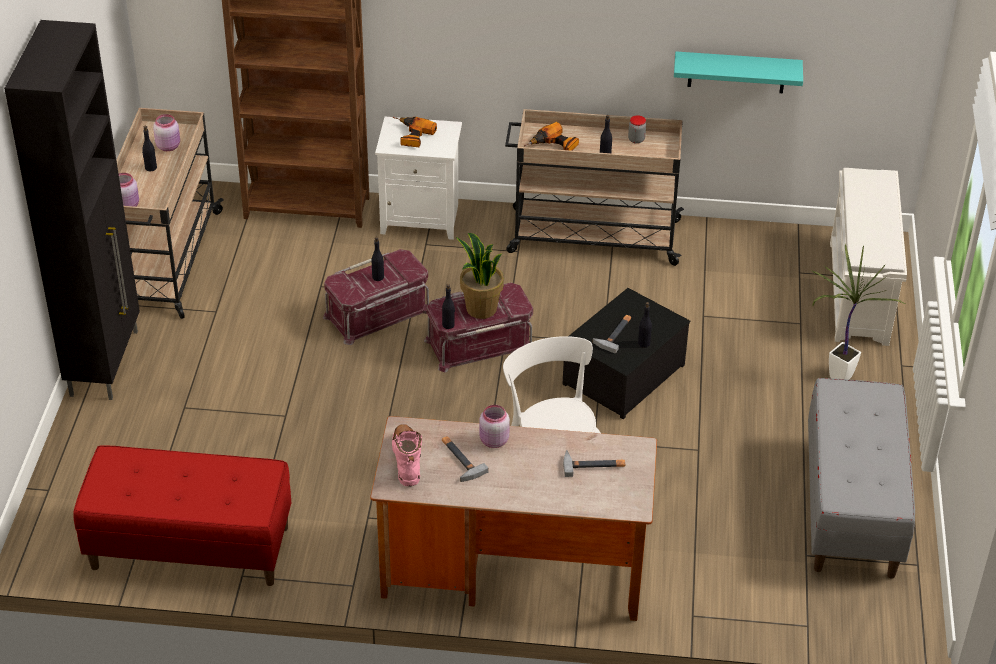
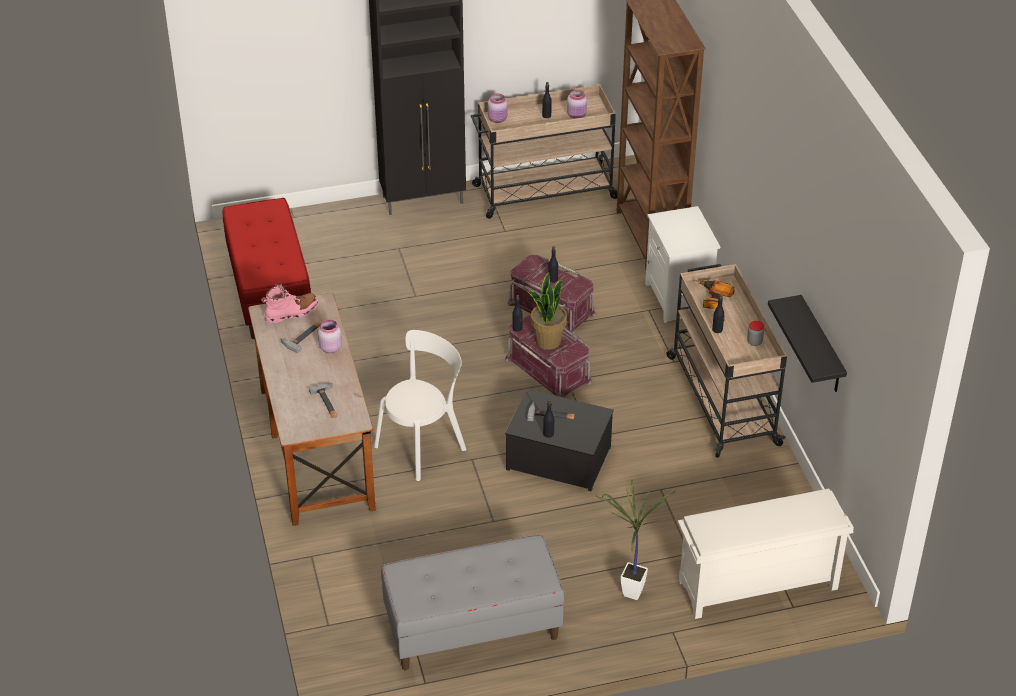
camera: 70 degrees right, 0 degrees up
power drill [393,117,437,147] -> none
turquoise shelf [674,51,803,93] -> black shelf [768,295,847,392]

